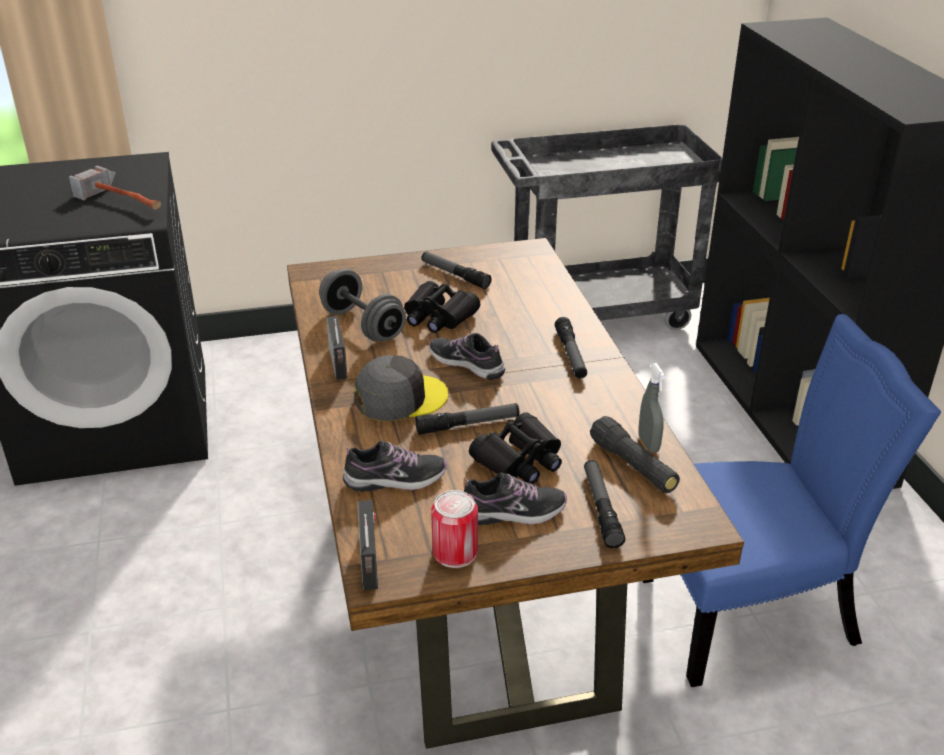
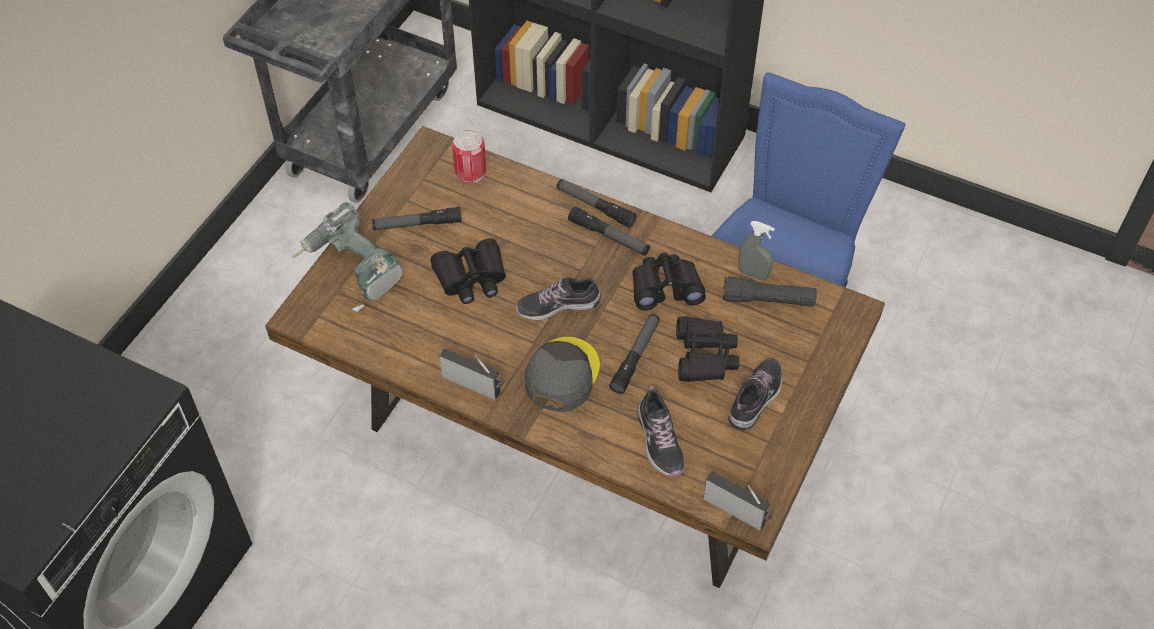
camera: 50 degrees left, 20 degrees up
hammer [69,166,161,210] -> none
grey dumbbell [319,269,406,342] -> none
shoe [343,441,447,492] -> shoe turned 135 degrees clockwise [637,386,685,476]
can [431,490,478,568] -> can moved to [452,130,487,183]
flashlight [584,460,625,548] -> flashlight moved to [557,179,637,228]
none -> power drill [292,202,402,312]
none -> black binoculars [632,253,706,310]

